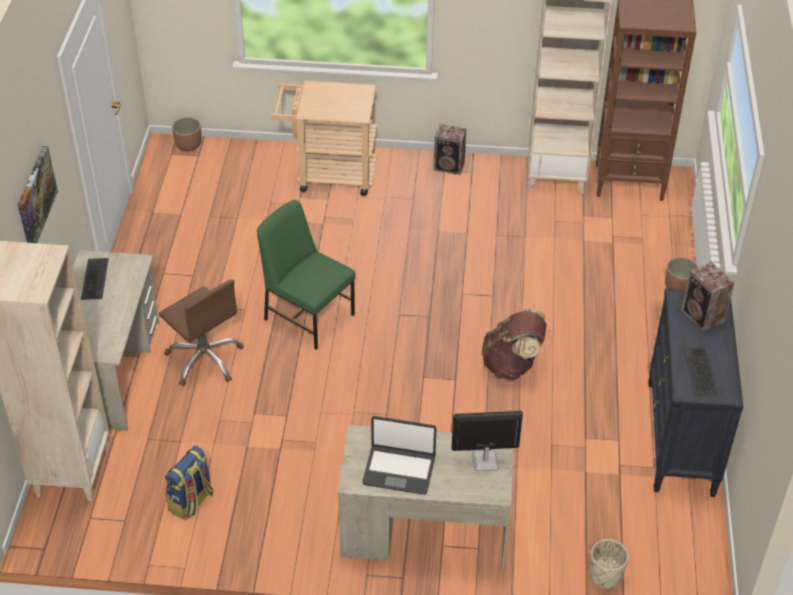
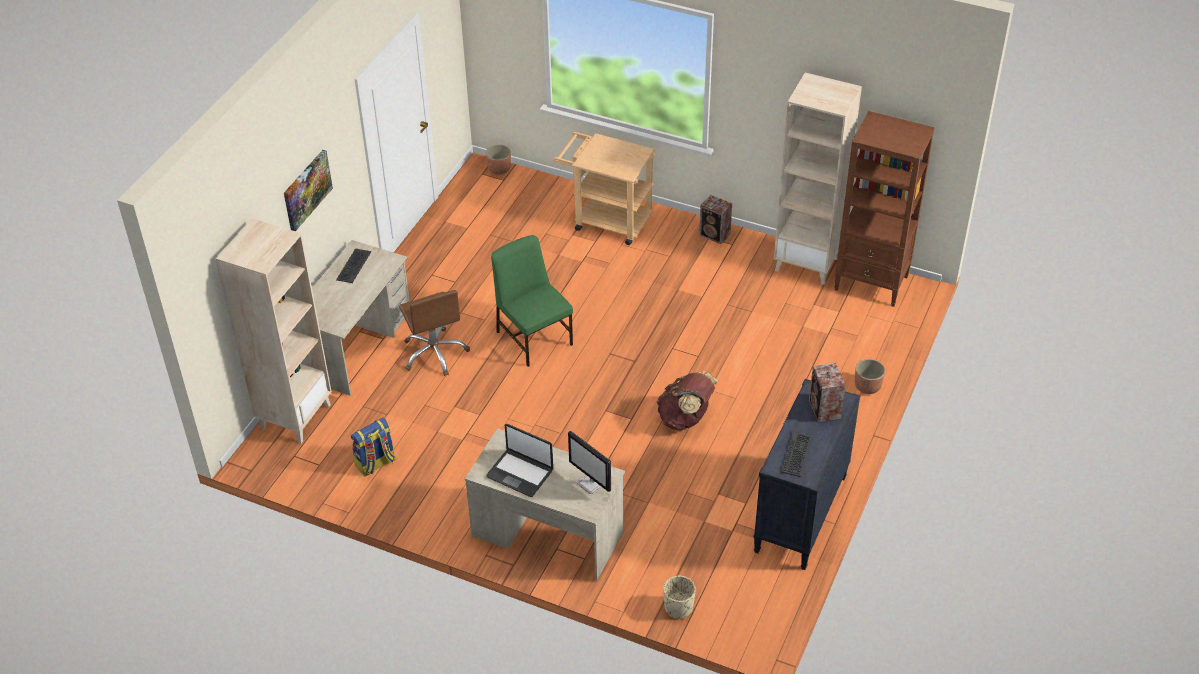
camera: 20 degrees right, 0 degrees up
monitor [452,411,523,471] -> monitor turned 150 degrees counterclockwise [568,431,611,494]

